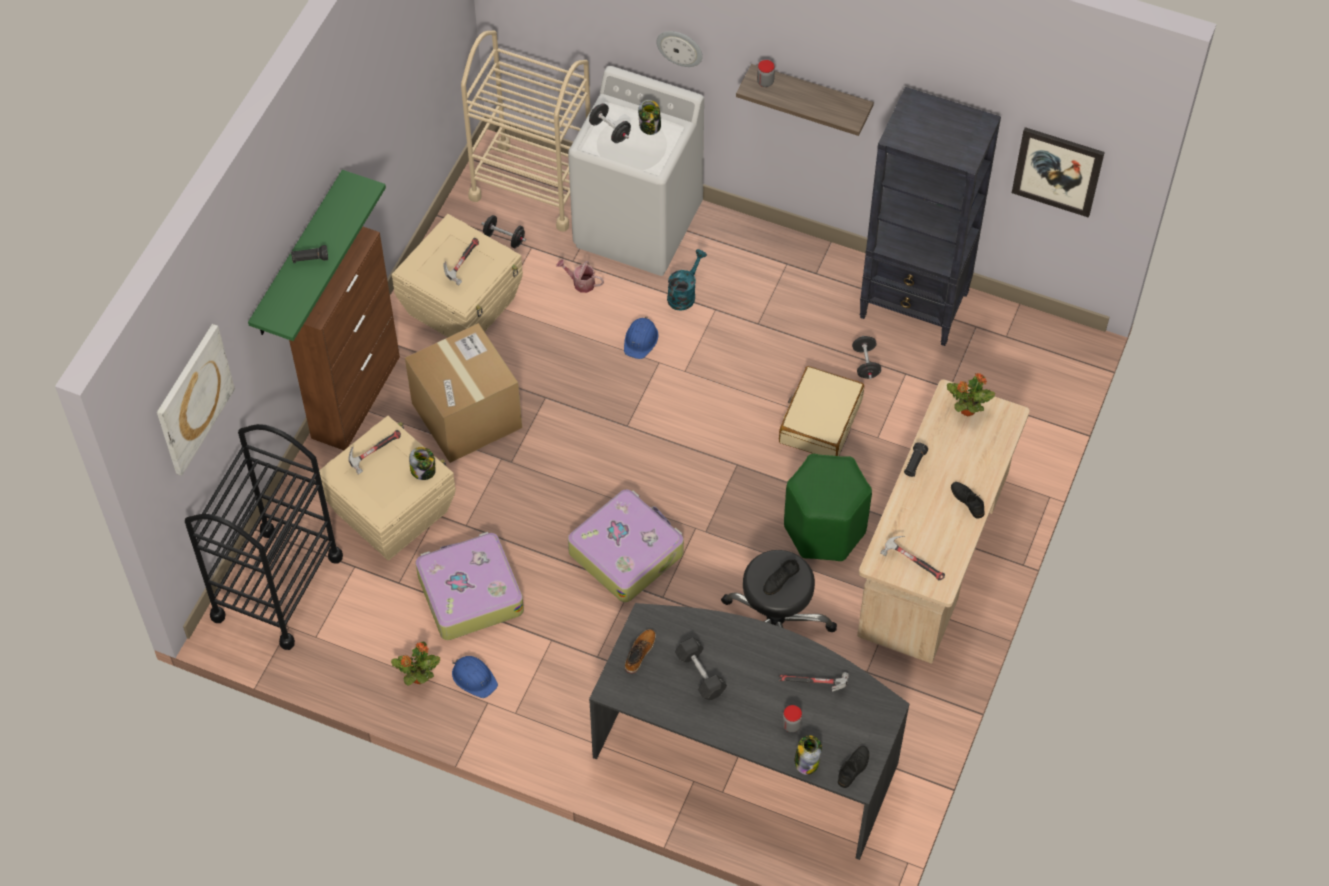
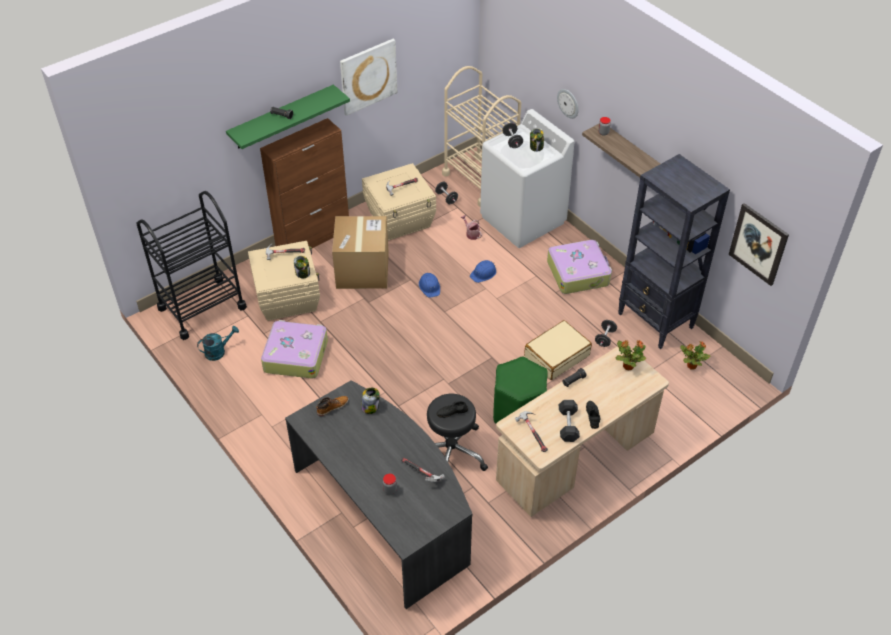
camera: 30 degrees right, 10 degrees down
picture [157,324,235,476] -> picture moved to [340,39,397,116]
potted plant [391,641,440,686] -> potted plant moved to [680,341,710,370]
blue hard hat [452,656,498,698] -> blue hard hat moved to [419,273,440,298]
suitcase [568,489,684,603] -> suitcase moved to [547,240,612,294]
turquoise watering can [667,249,707,311] -> turquoise watering can moved to [197,326,239,361]
grey dumbbell [675,638,727,700] -> grey dumbbell moved to [559,400,580,442]
jar [794,735,822,775] -> jar moved to [362,388,380,414]
black shoe [838,746,869,788] -> none

